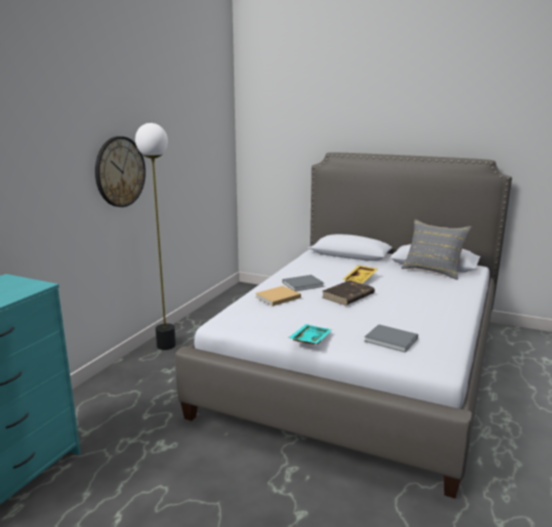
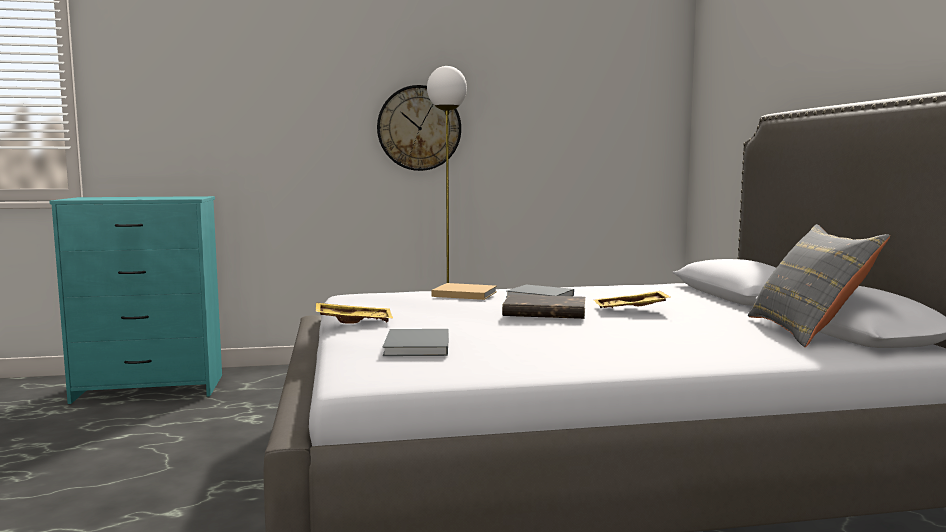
camera: 55 degrees right, 10 degrees down
turquoise tray [289,324,332,344] -> yellow tray [316,303,393,324]

